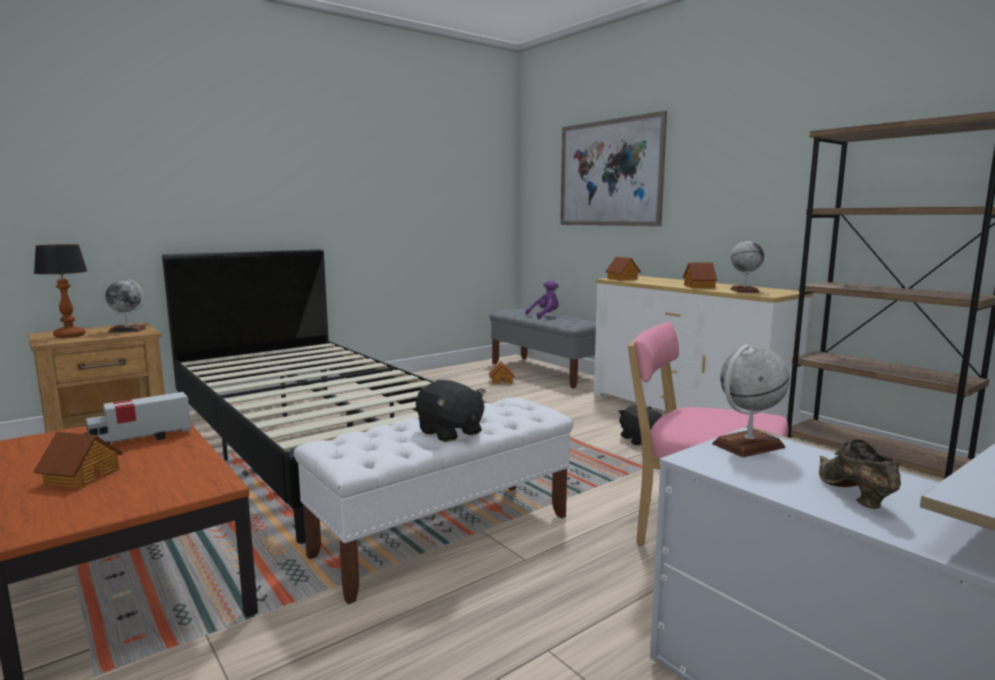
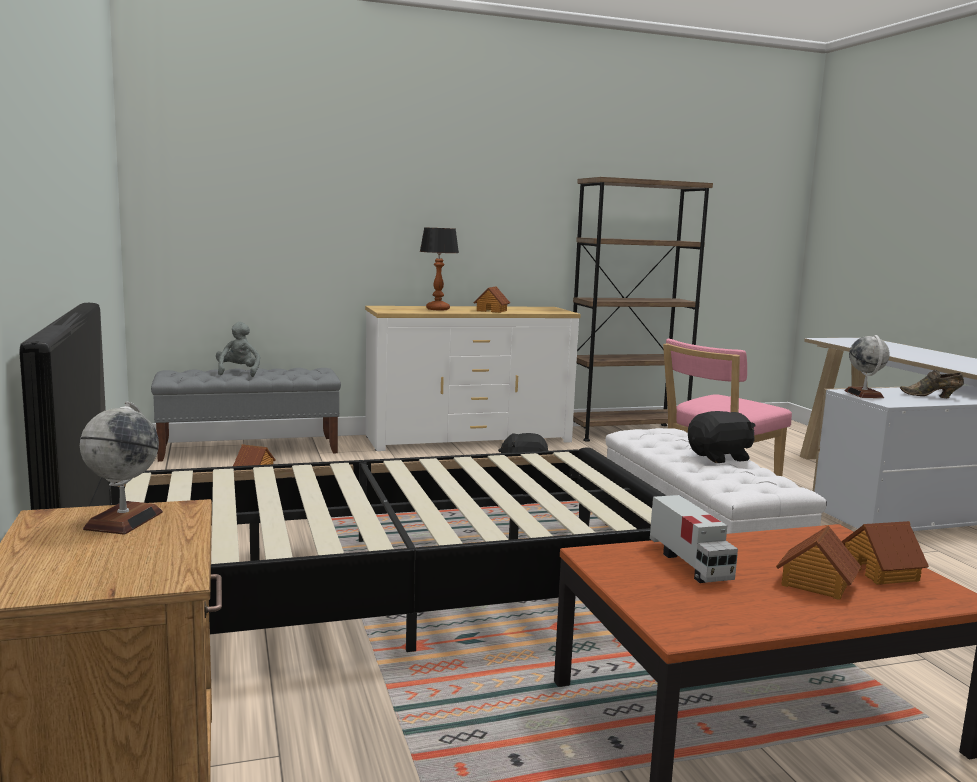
camera: 70 degrees left, 0 degrees up
table lamp [34,244,87,338] -> table lamp moved to [420,228,459,310]
purple plush toy [525,280,559,319] -> grey plush toy [216,322,260,377]
picture [560,111,667,226] -> none
toy house [605,257,641,281] -> toy house moved to [841,521,929,585]
globe [730,239,764,293] -> none

